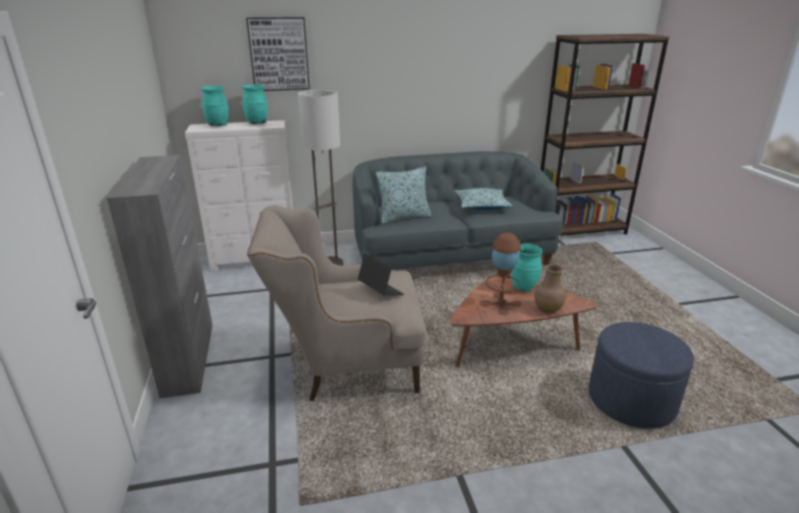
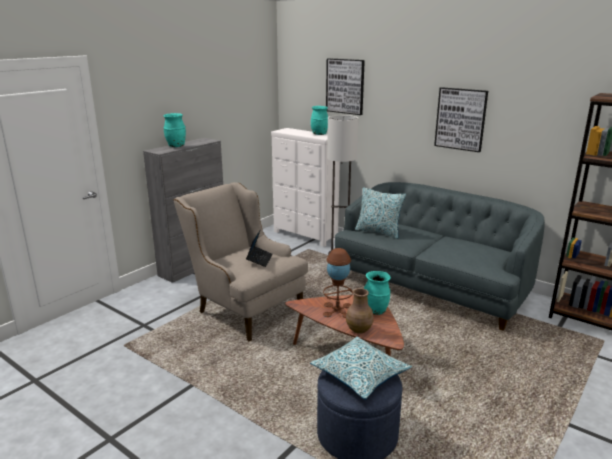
camera: 50 degrees right, 5 degrees down
turquoise vase [201,86,229,126] -> turquoise vase moved to [164,113,186,147]
pillow [455,188,513,210] -> pillow moved to [310,337,412,400]
none -> picture [434,87,488,152]

